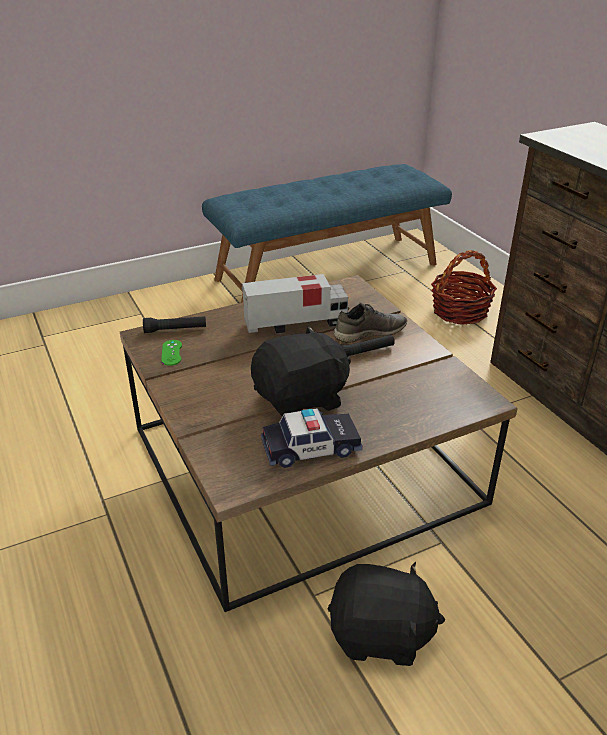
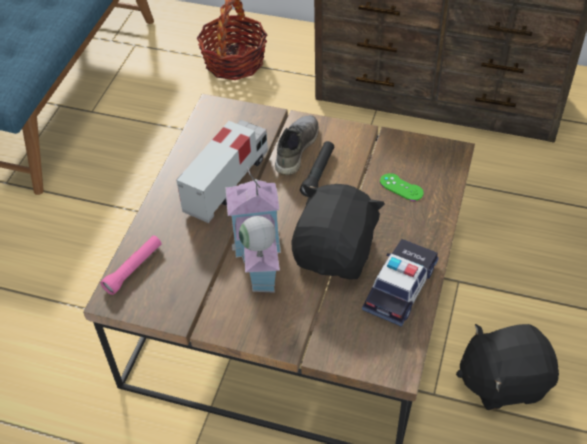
camera: 45 degrees left, 15 degrees up
black flashlight [143,316,206,333] -> pink flashlight [100,235,162,295]
green game controller [161,340,182,366] -> green game controller moved to [380,173,424,201]
black plush toy [328,562,445,666] -> black plush toy turned 150 degrees counterclockwise [456,324,559,410]
none -> toy house [225,166,281,293]

